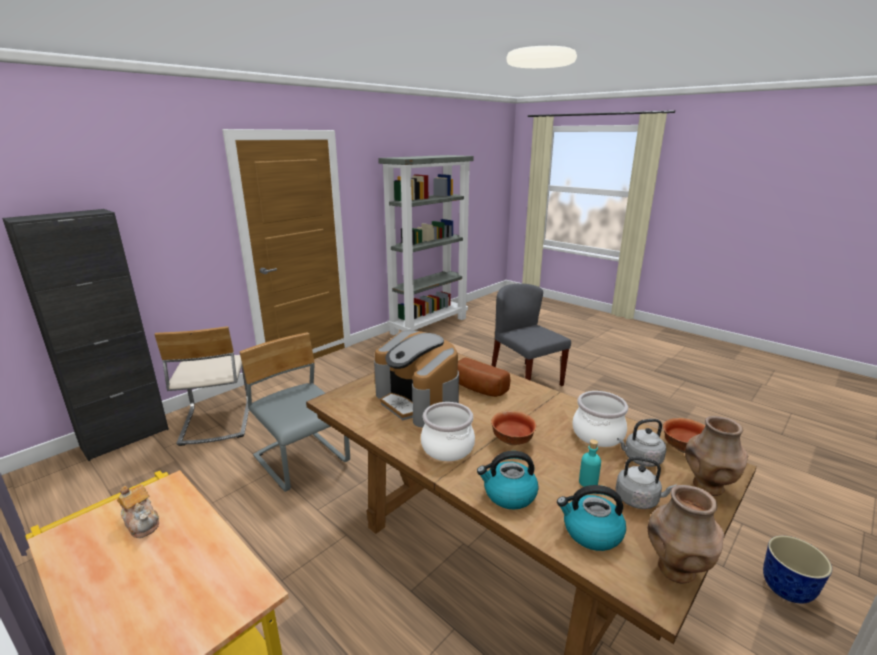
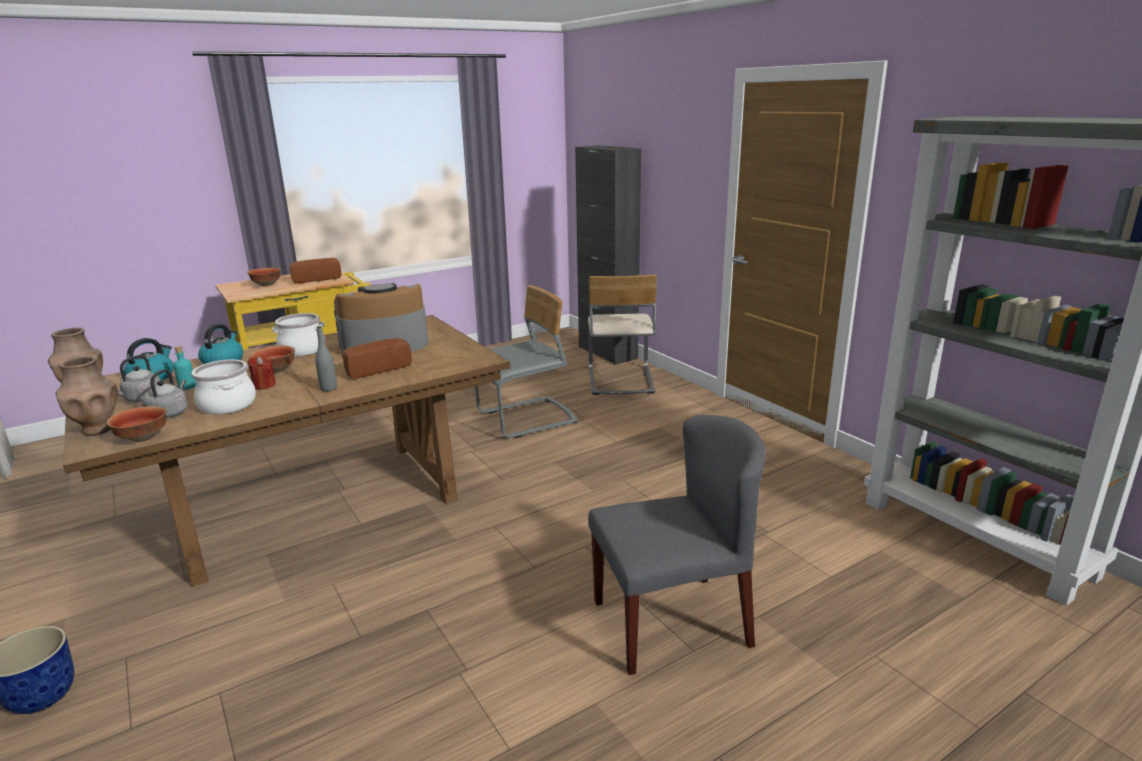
camera: 105 degrees right, 0 degrees up
teapot [117,484,159,538] -> bread [290,258,341,283]
beige chair [154,326,249,446] -> beige chair turned 90 degrees counterclockwise [588,274,657,395]
none -> bowl [247,268,281,287]
none -> red candle [248,356,276,390]
none -> grey bottle [316,326,337,391]

